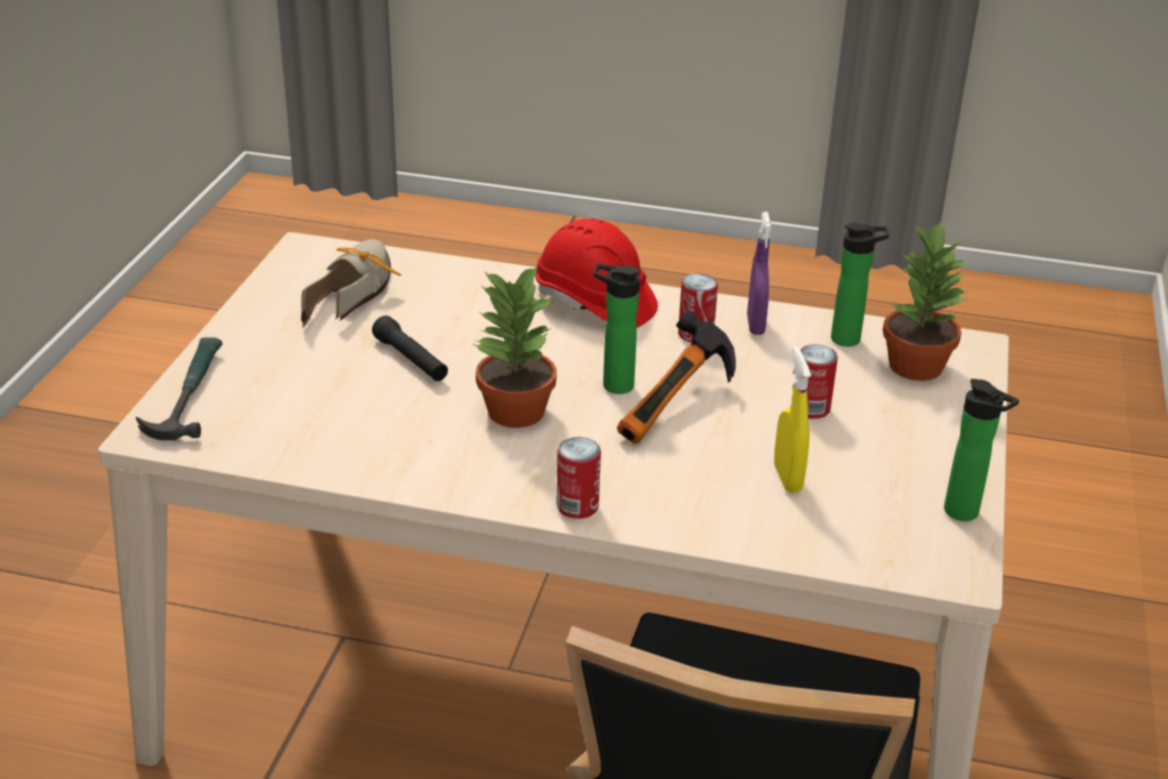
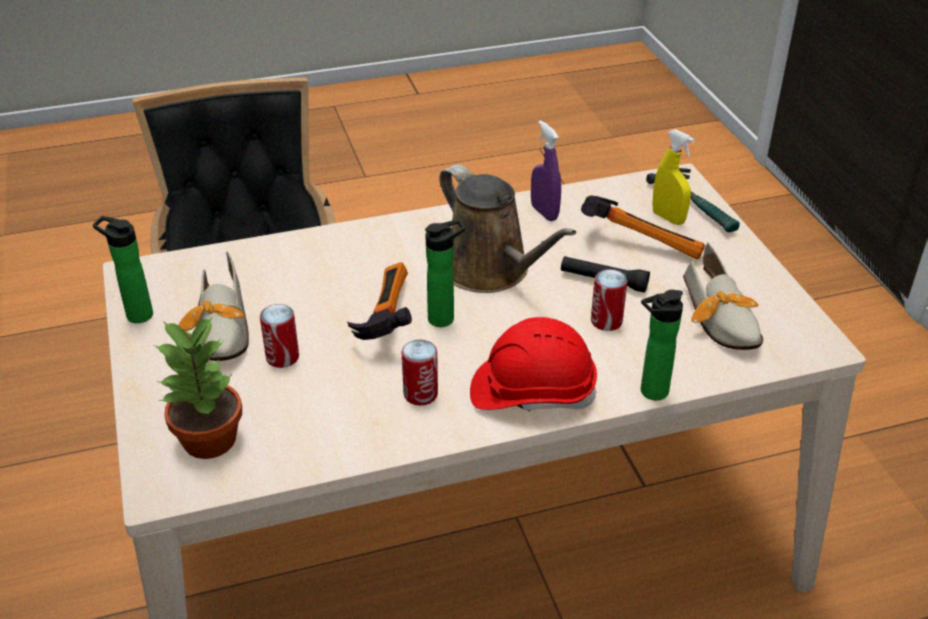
camera: 150 degrees right, 5 degrees up
potted plant [473,265,557,428] -> brown watering can [439,164,576,293]
can [557,437,601,519] -> can moved to [591,269,628,331]
purple spray bottle [747,212,771,335] -> purple spray bottle moved to [531,120,561,221]
yellow spray bottle [774,346,811,493] -> yellow spray bottle moved to [652,129,695,225]
bottle [831,223,889,347] -> bottle moved to [641,290,683,400]
none -> shoe [178,251,249,361]
none -> hammer [581,195,705,259]

